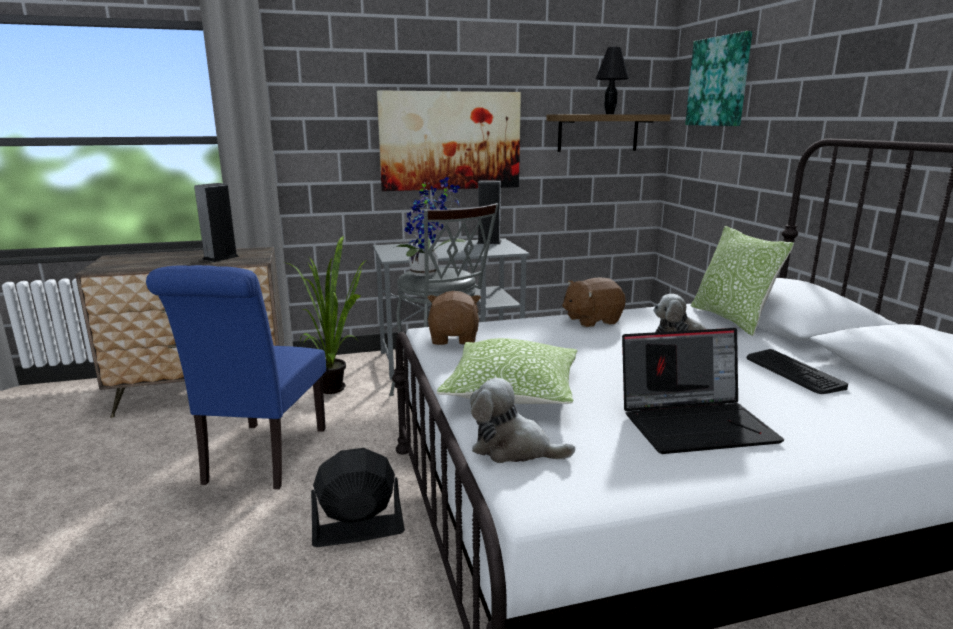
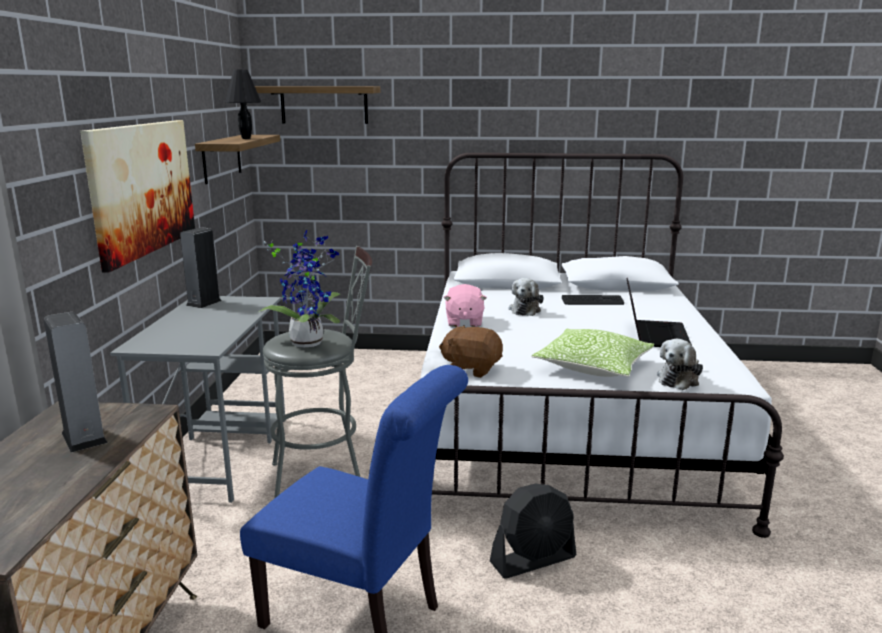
camera: 70 degrees left, 0 degrees up
potted plant [284,236,366,394] -> none
black fan [311,448,405,547] -> black fan turned 120 degrees counterclockwise [490,484,576,579]
brown plush toy [562,278,626,327] -> pink plush toy [444,284,487,327]
picture [685,31,752,126] -> shelf [255,86,380,124]
pillow [691,226,794,336] -> none

